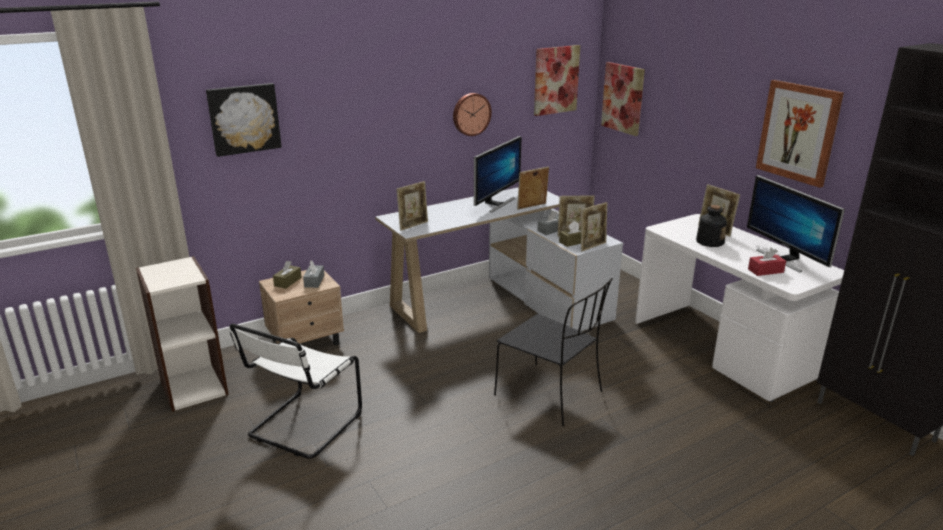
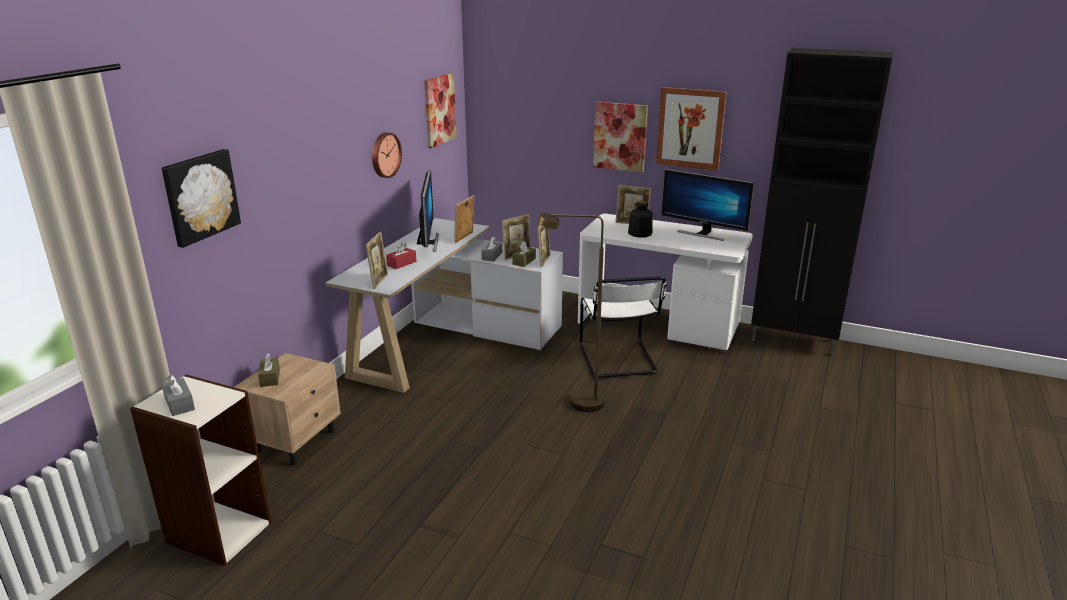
camera: 35 degrees left, 0 degrees up
white chair [230,323,362,459] -> white chair moved to [580,276,667,378]
grey tissue box [303,261,324,288] -> grey tissue box moved to [162,375,195,416]
black chair [494,278,613,426] -> brown floor lamp [538,213,605,412]
picture [601,62,645,136] -> picture moved to [593,101,648,173]
red tissue box [748,248,786,276] -> red tissue box moved to [386,242,417,269]

